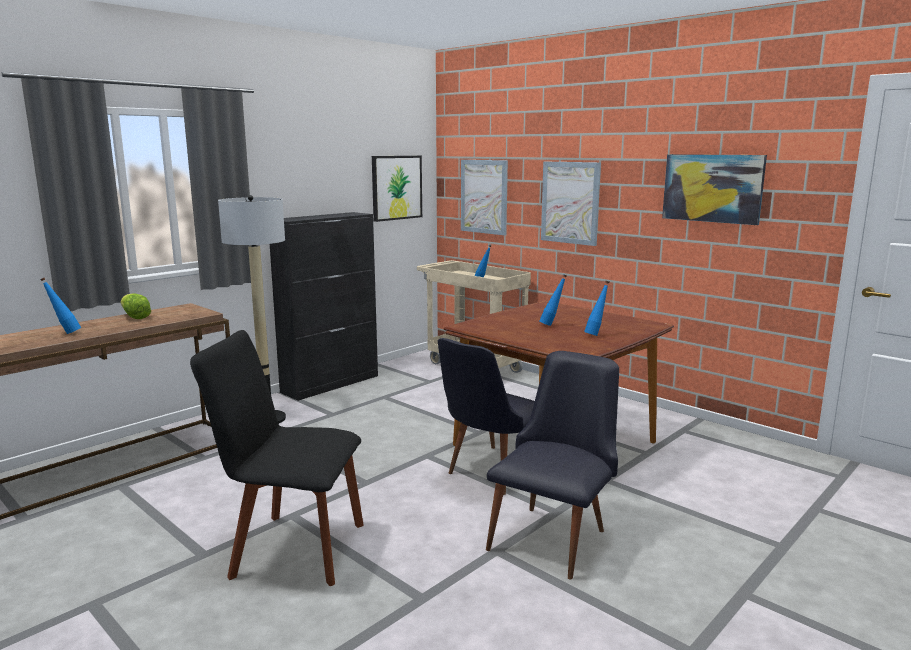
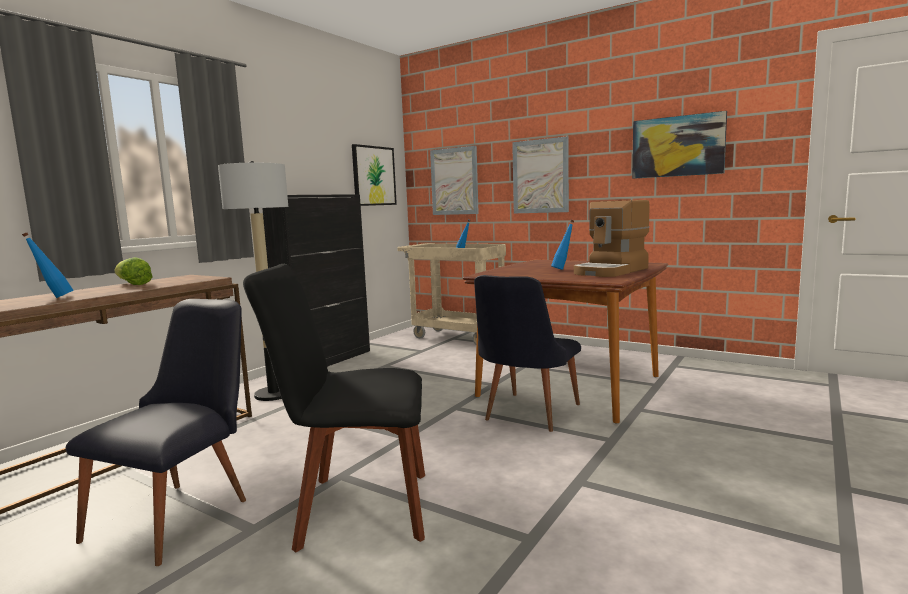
camera: 10 degrees left, 5 degrees down
black chair [486,351,619,580] -> black chair moved to [66,299,246,566]
blue bottle [584,281,609,336] -> coffee machine [574,200,650,277]

